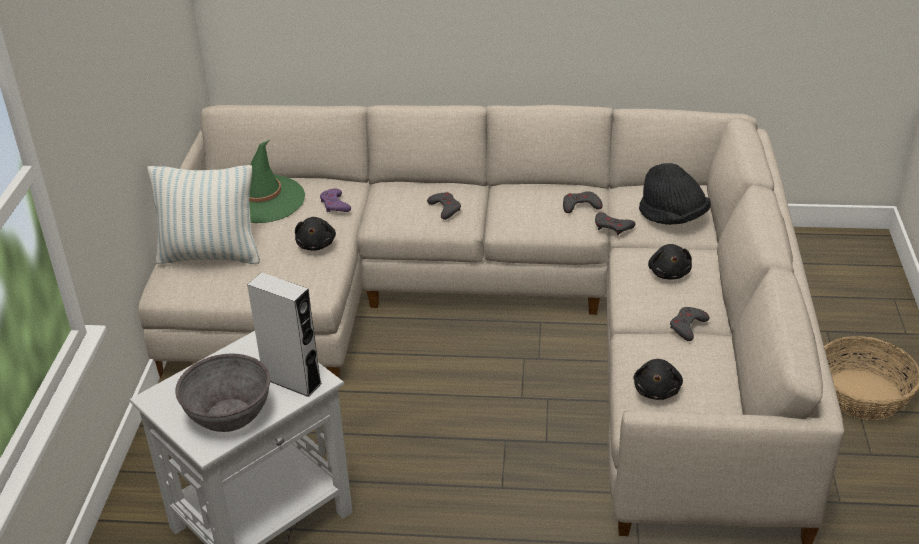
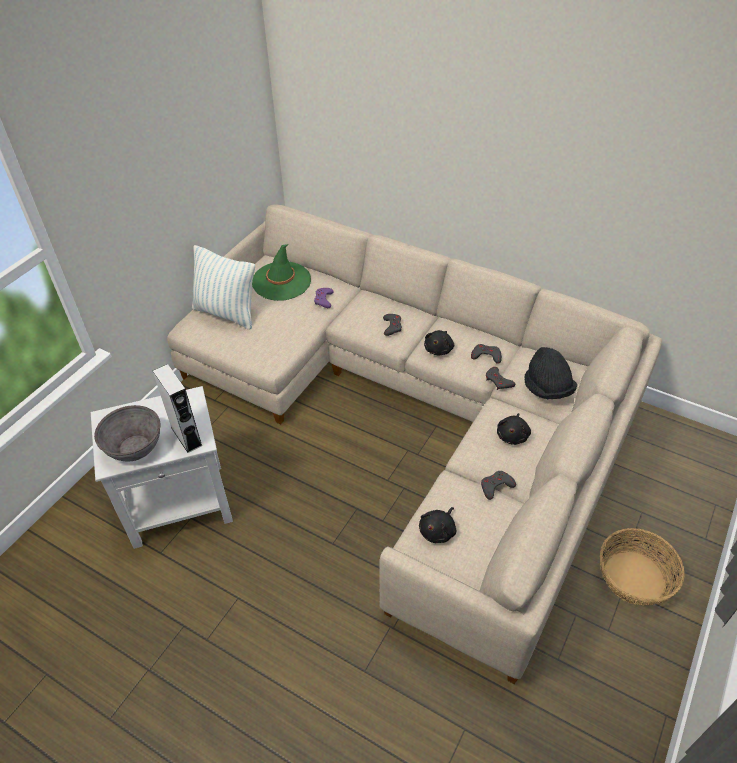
camera: 25 degrees right, 10 degrees up
black plush toy [295,217,336,251] -> black plush toy moved to [424,330,454,356]

